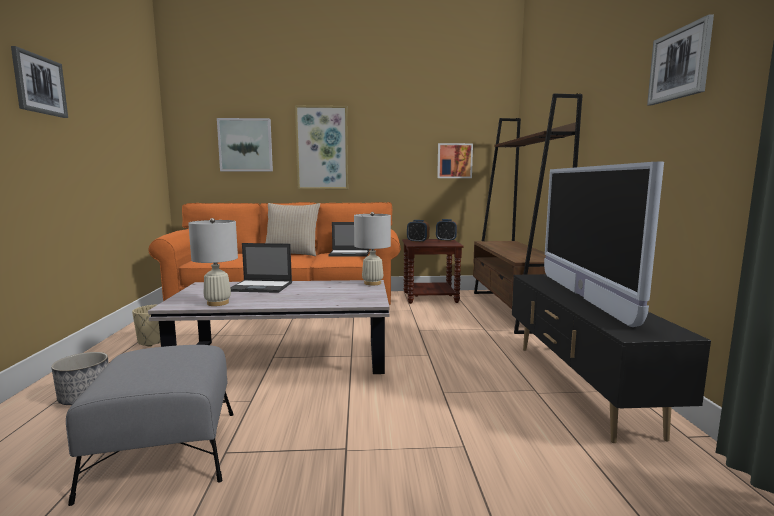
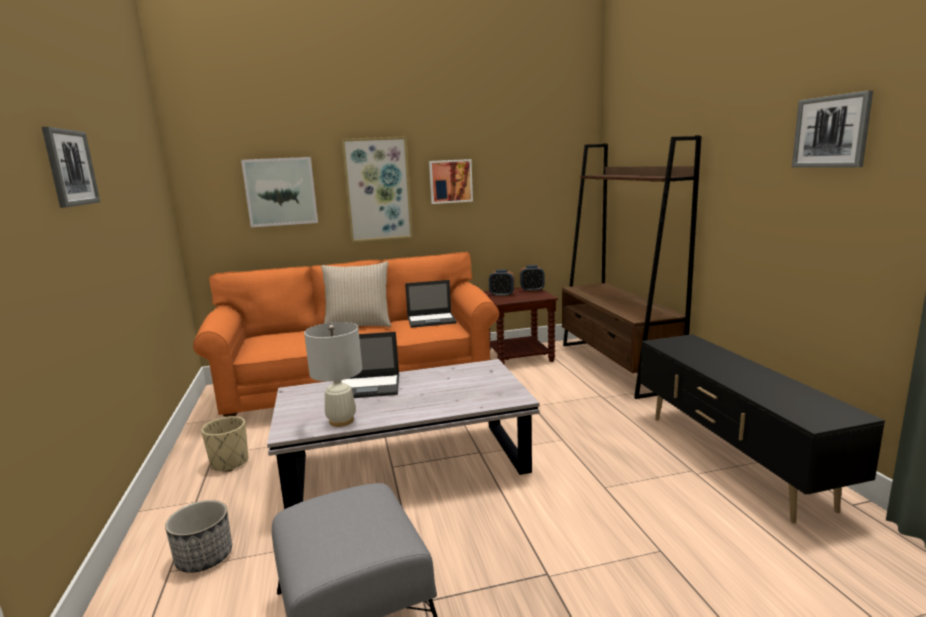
camera: 10 degrees left, 5 degrees up
white table lamp [354,212,391,285] -> none
picture [437,143,473,178] -> picture moved to [429,159,473,204]
television [544,162,664,327] -> none

